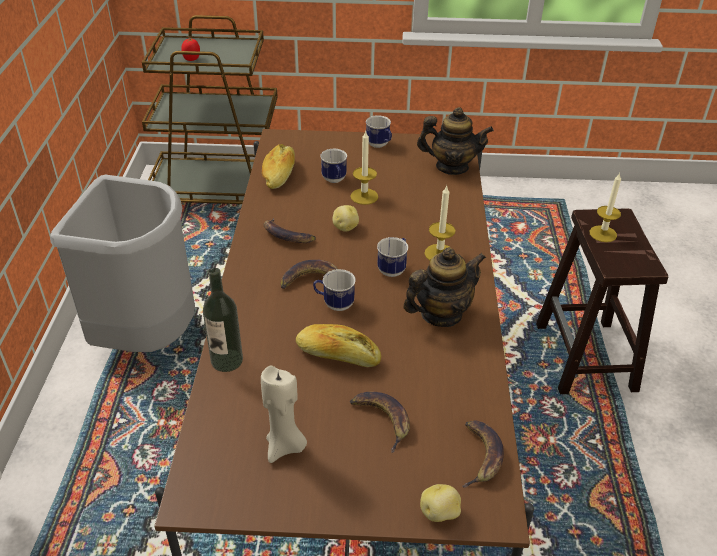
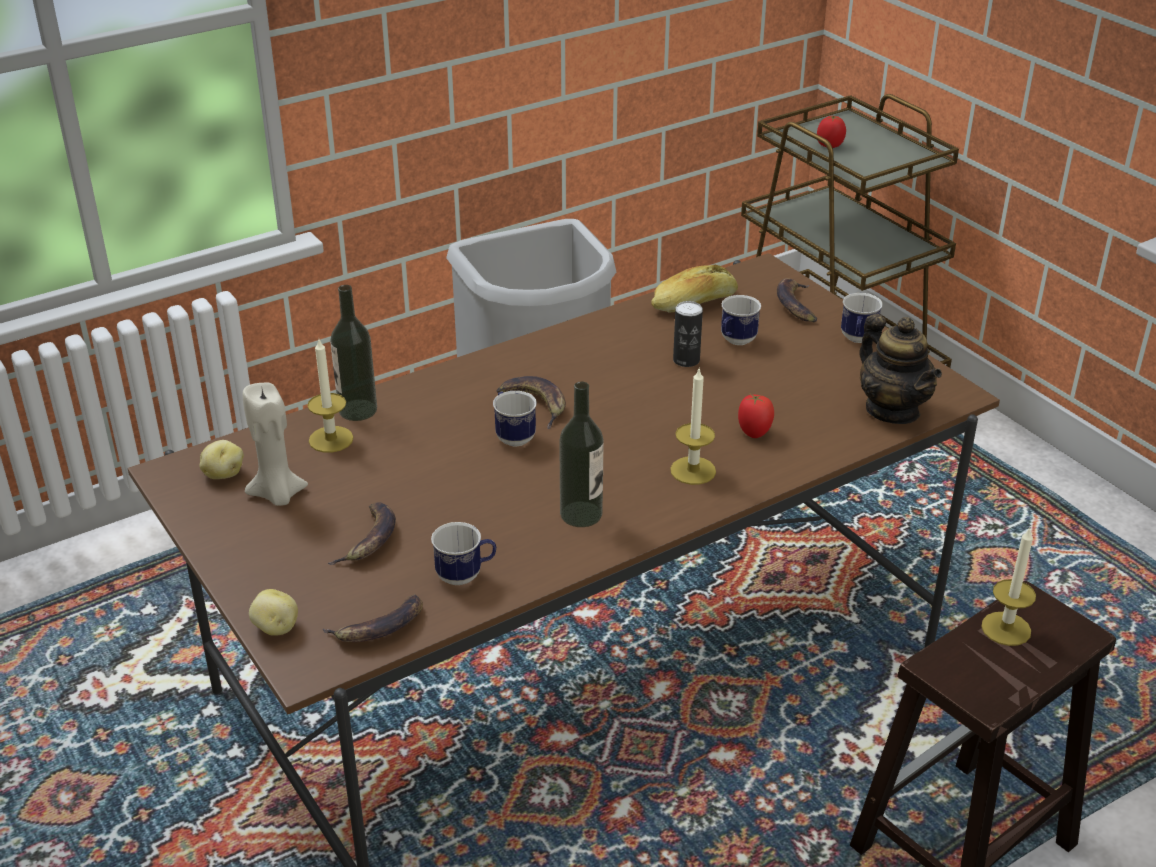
camera: 55 degrees right, 5 degrees down
banana [264,218,316,243] -> banana moved to [777,278,817,322]
bread [296,324,381,367] -> none
potato [332,205,359,232] -> potato moved to [199,440,244,479]
candle [351,131,378,205] -> candle moved to [307,339,354,453]
mug [377,237,408,277] -> mug moved to [431,522,496,585]
teapot [403,247,486,327] -> bottle [559,382,604,527]
none -> can [673,301,703,367]
none -> tomato [738,394,774,438]

